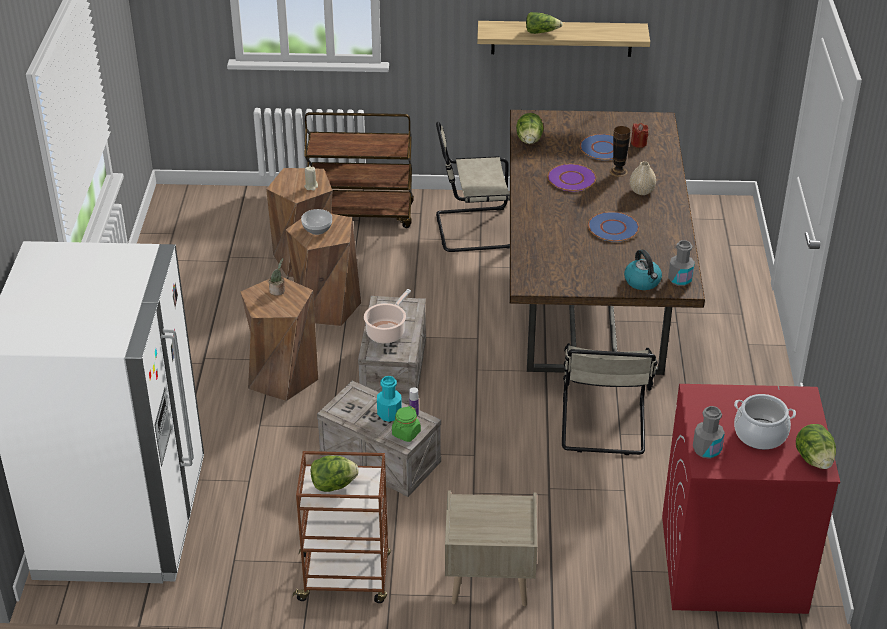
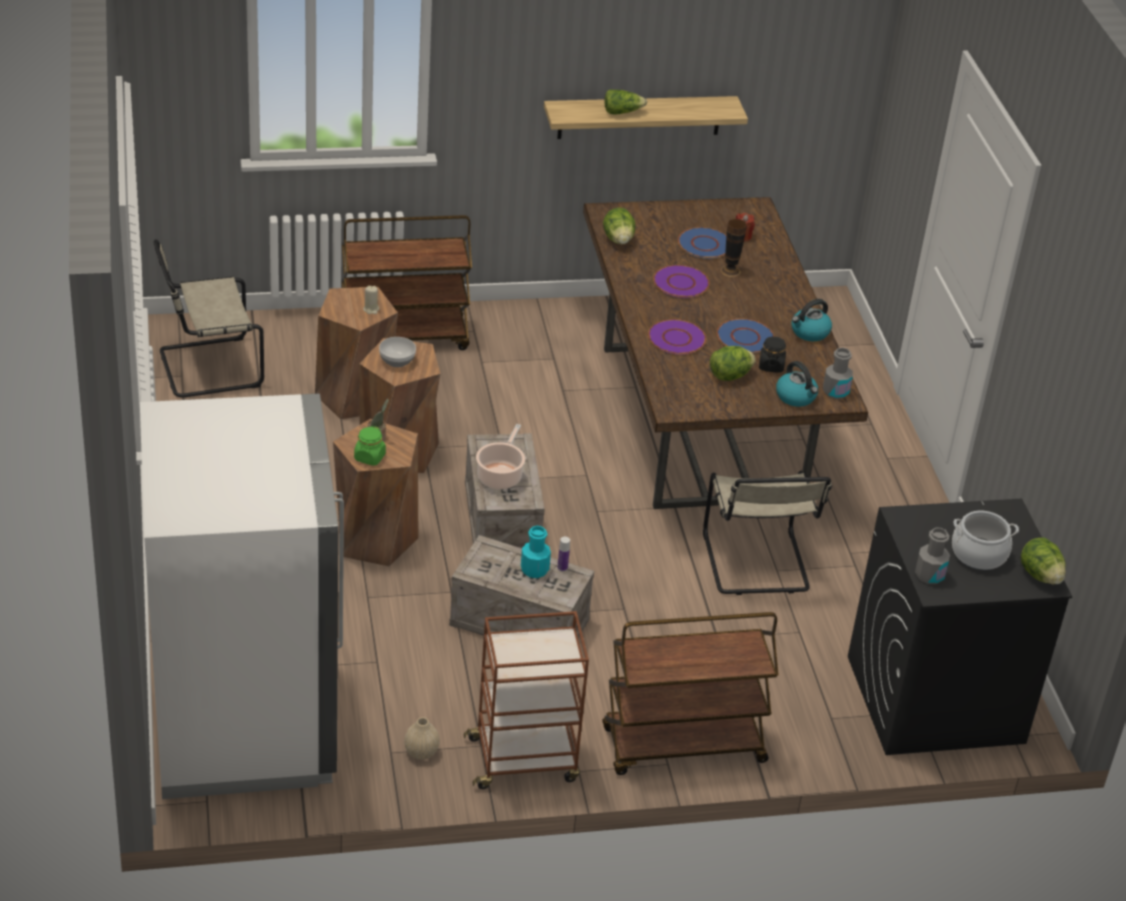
camera: 15 degrees left, 0 degrees up
lettuce [310,456,359,492] -> lettuce moved to [710,346,756,381]
green jar [392,406,421,442] -> green jar moved to [354,426,386,466]
beige chair [436,122,510,252] -> beige chair moved to [154,239,264,398]
beige nightstand [445,490,537,606] -> brown cart [603,612,779,775]
beige vase [630,161,656,195] -> beige vase moved to [404,717,440,759]
red washing machine [662,384,840,614] -> black washing machine [848,499,1072,755]
none -> purple plate [648,319,706,355]
none -> black jar [759,336,786,373]
none -> kettle [792,299,832,341]

